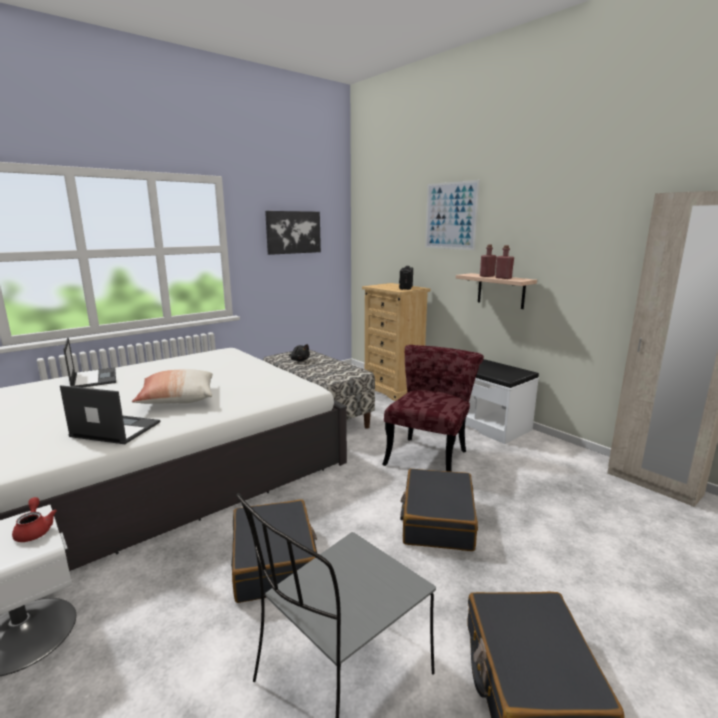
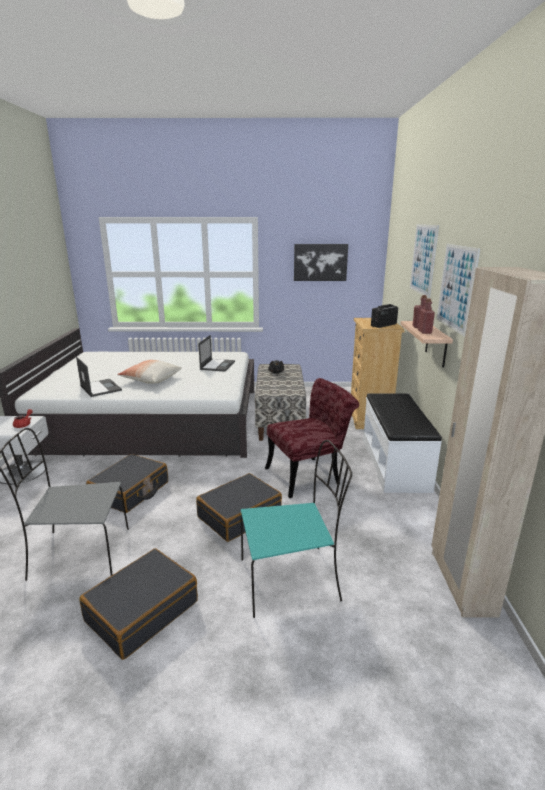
camera: 40 degrees right, 5 degrees up
laptop [63,337,116,388] -> laptop moved to [198,335,235,372]
none -> turquoise chair [241,440,352,618]
none -> picture [437,244,480,337]

